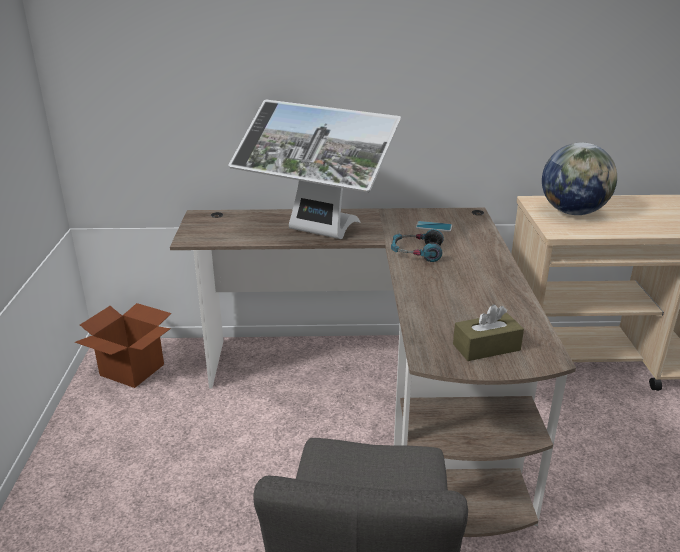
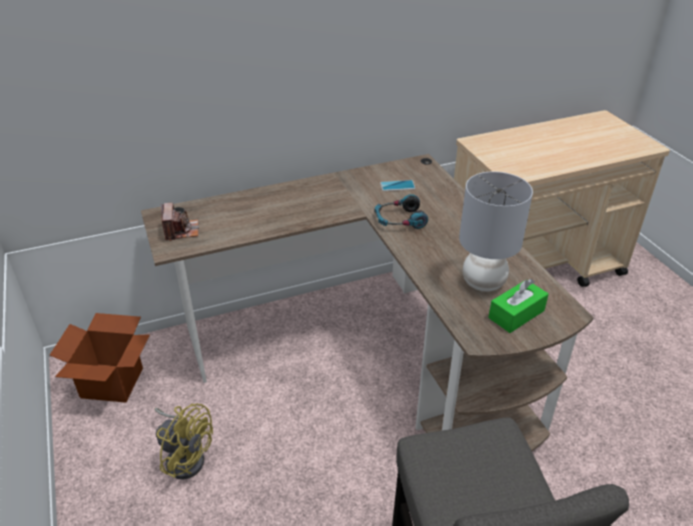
camera: 20 degrees left, 10 degrees up
monitor [229,100,401,239] -> none
brown tissue box [453,304,524,361] -> green tissue box [488,279,549,333]
globe [542,143,617,215] -> none
none -> yellow fan [154,403,213,479]
none -> camera [161,203,199,241]
none -> grey table lamp [459,171,533,291]

